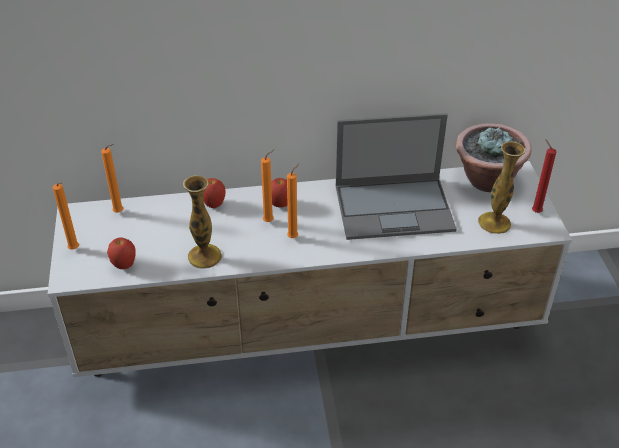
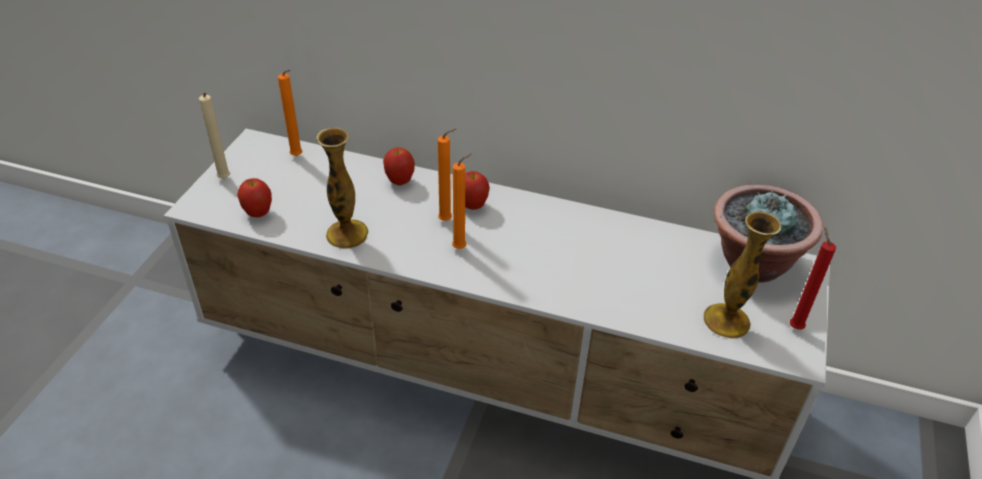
camera: 25 degrees right, 0 degrees up
orange candle [53,182,79,249] -> beige candle [199,93,230,179]
laptop [335,113,457,240] -> none

